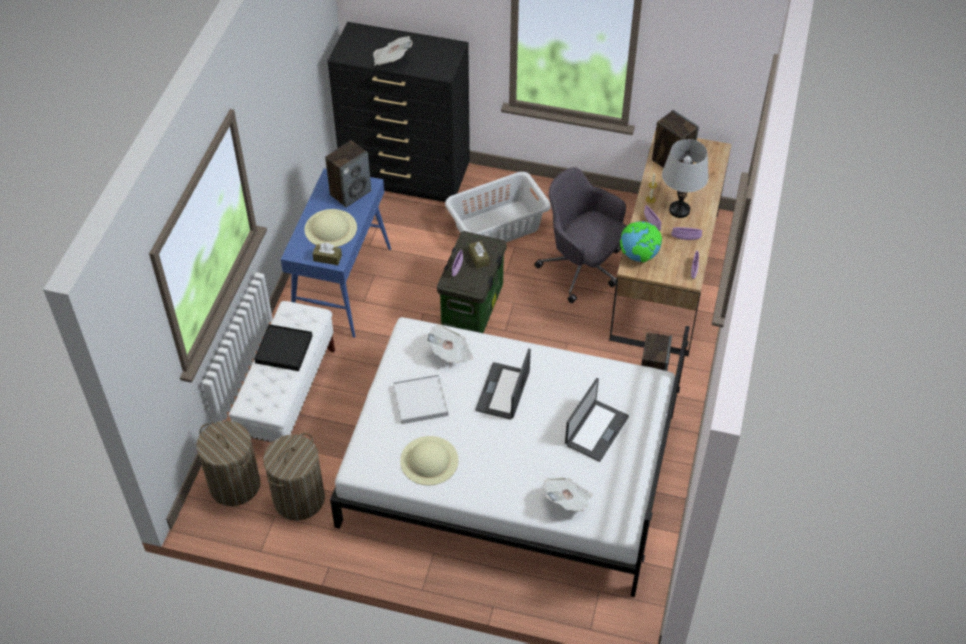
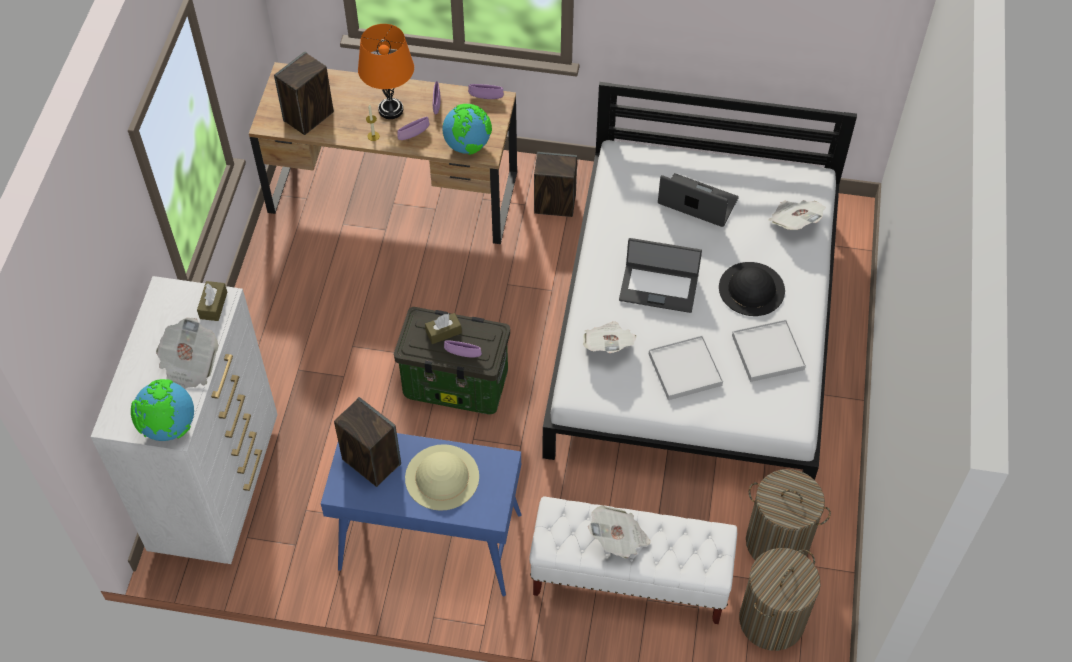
camera: 95 degrees left, 5 degrees up
black tray [254,324,313,371] -> newspaper [588,505,651,558]
brown tissue box [313,243,342,265] -> brown tissue box moved to [197,281,227,321]
black dresser [328,22,470,202] -> white dresser [91,276,278,564]
beige hat [400,436,459,485] -> white tray [732,319,806,382]
grey laundry basket [445,172,551,242] -> none
grey office chair [534,167,627,303] -> none
grey table lamp [662,139,709,218] -> orange table lamp [358,24,414,119]
none -> globe [131,379,194,441]
none -> black hat [719,262,785,316]

